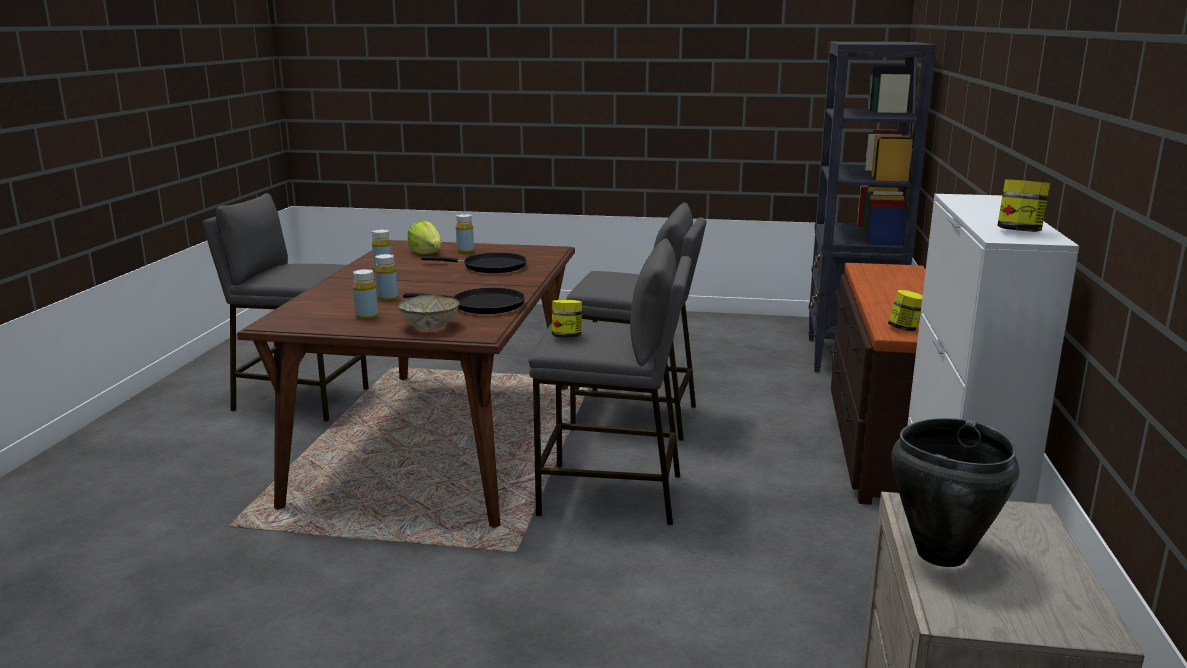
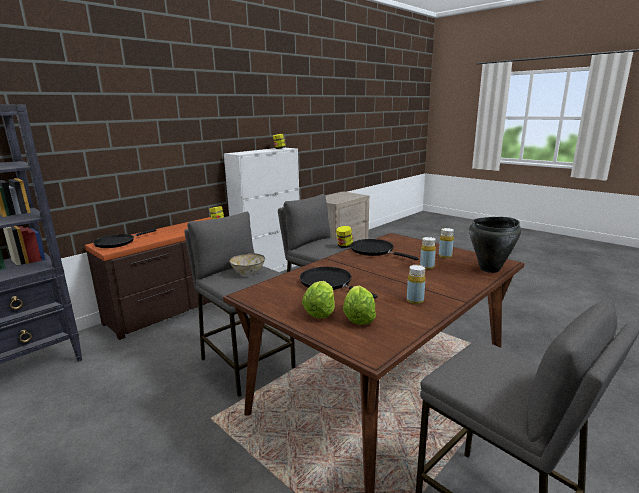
camera: 145 degrees left, 0 degrees up
bowl [398,294,460,330] -> bowl moved to [229,253,265,275]
yellow bottle [456,214,474,253] -> lettuce [302,281,335,318]
black cooking pot [891,418,1019,567] -> black cooking pot moved to [469,217,521,273]
none -> black frying pan [93,229,157,248]

